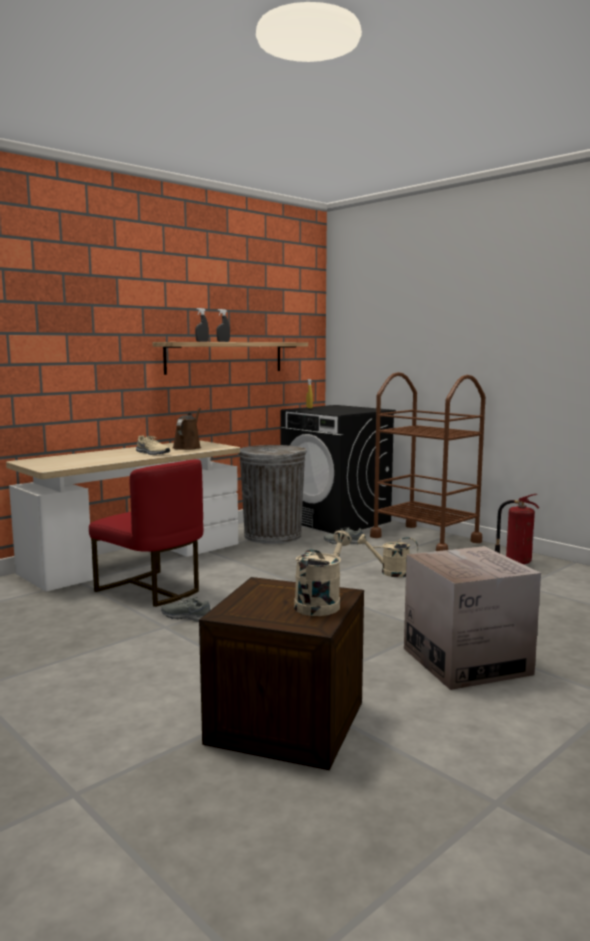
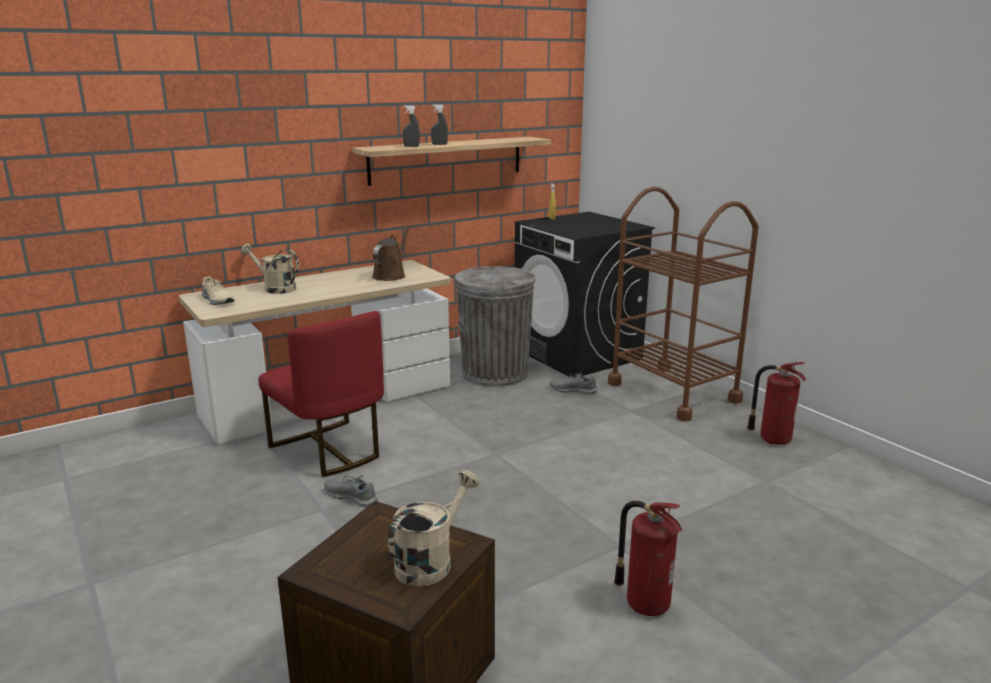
camera: 10 degrees right, 10 degrees up
beige shoe [136,435,170,455] -> beige shoe moved to [202,276,235,305]
beige watering can [358,534,418,577] -> beige watering can moved to [240,244,299,294]
cardboard box [404,546,541,690] -> fire extinguisher [614,501,682,616]

